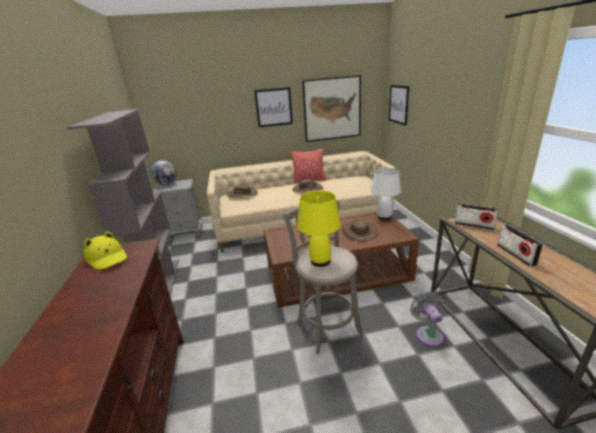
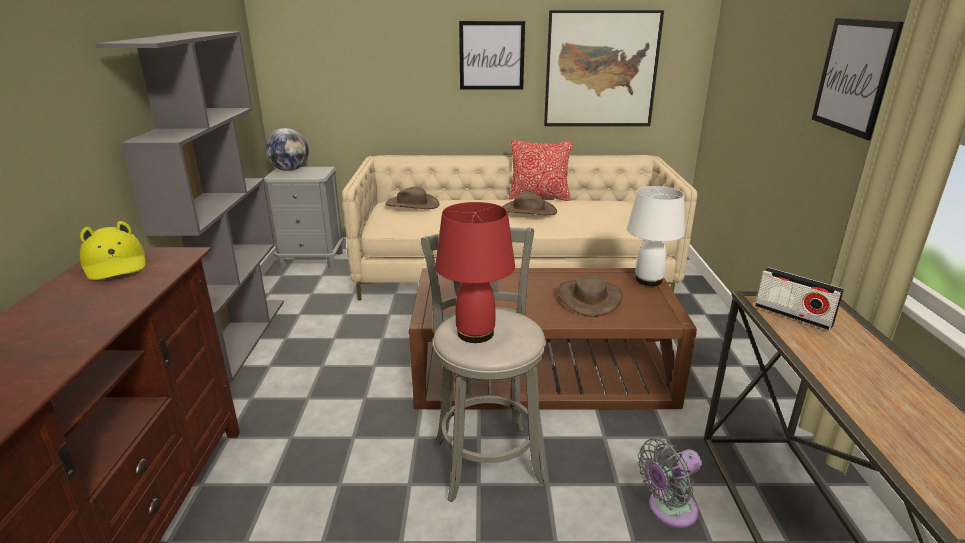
camera: 10 degrees right, 0 degrees up
yellow table lamp [297,191,341,267] -> red table lamp [435,202,515,343]
picture [389,85,409,126] -> picture moved to [812,18,904,140]
grey fan [410,291,444,346] -> grey fan turned 120 degrees counterclockwise [638,438,702,528]
radio [497,224,543,266] -> none

